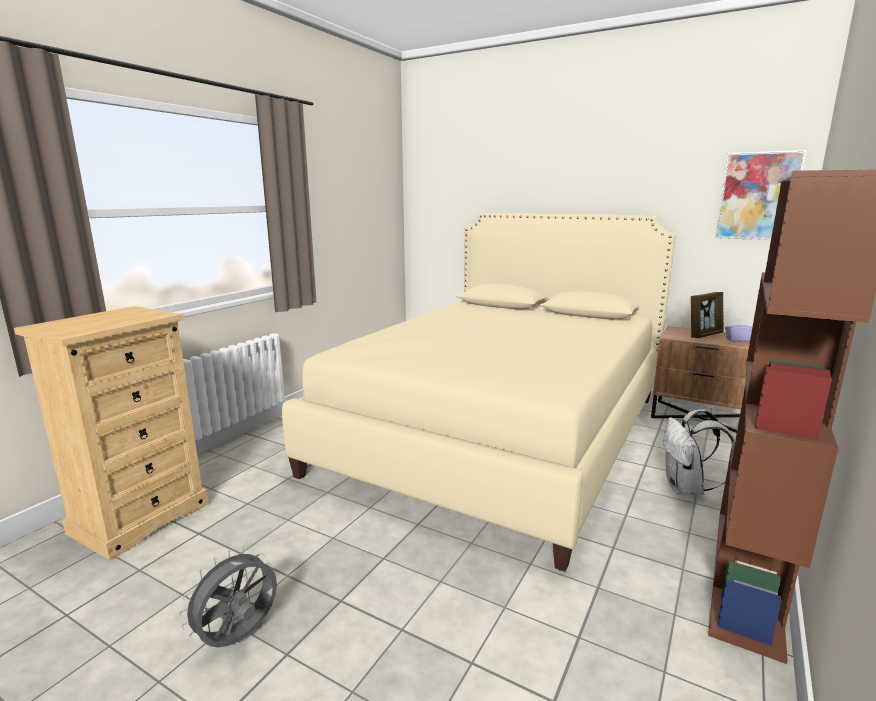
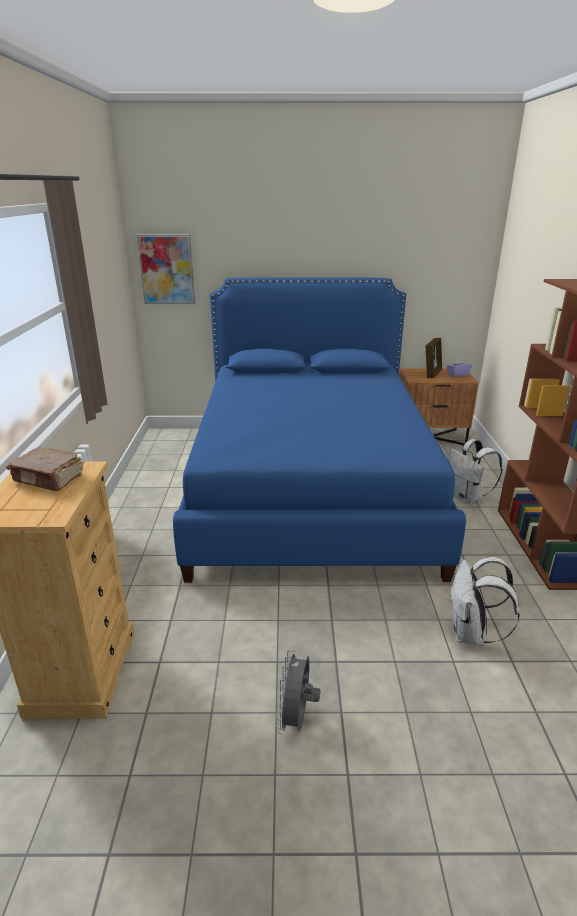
camera: 30 degrees left, 10 degrees up
beige bed [282,213,676,572] -> blue bed [173,277,466,583]
picture [716,150,806,240] -> picture moved to [137,235,195,304]
none -> brown book [6,447,83,491]
none -> white backpack [451,557,520,646]

